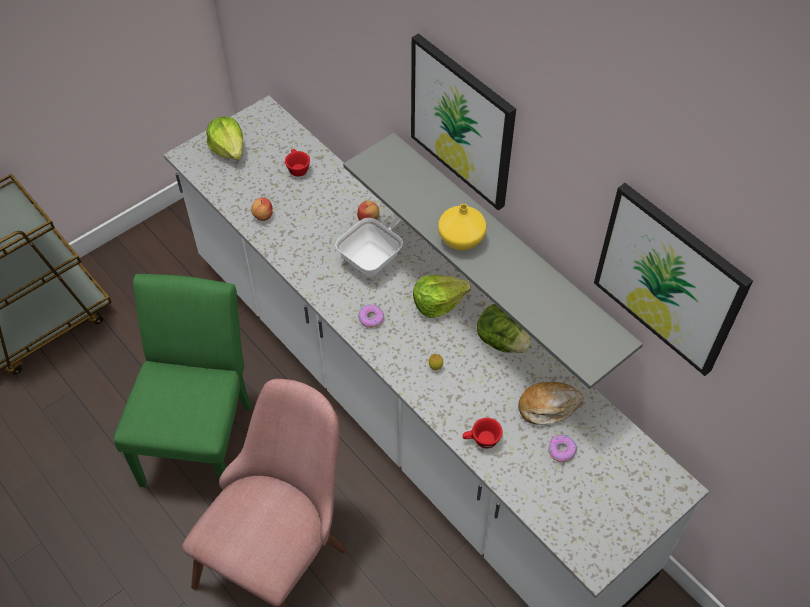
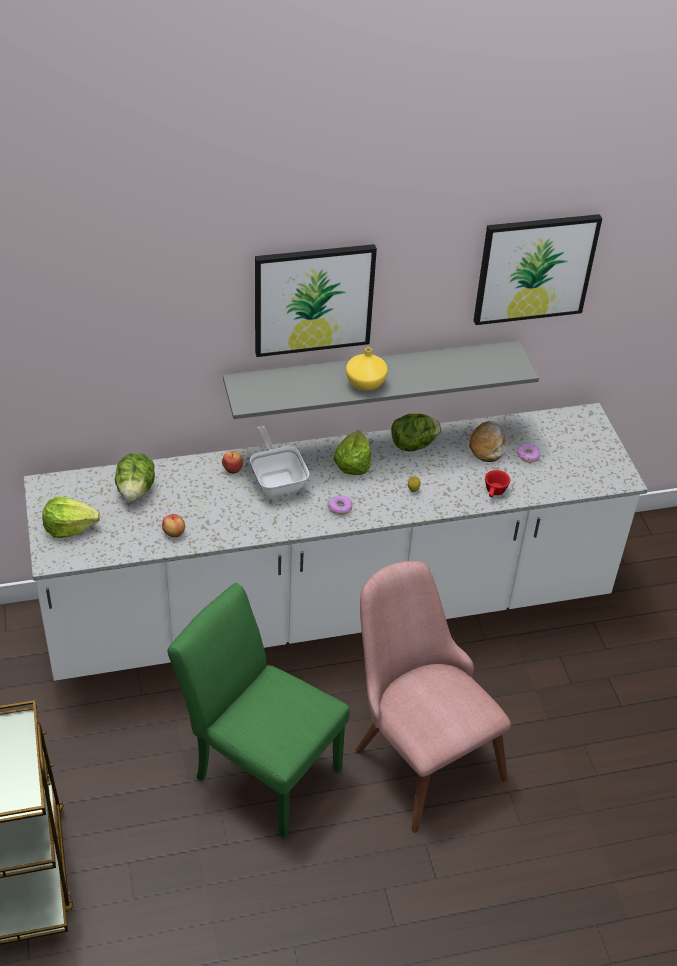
camera: 65 degrees left, 10 degrees down
red cup [285,149,310,176] -> lettuce [115,453,155,501]

